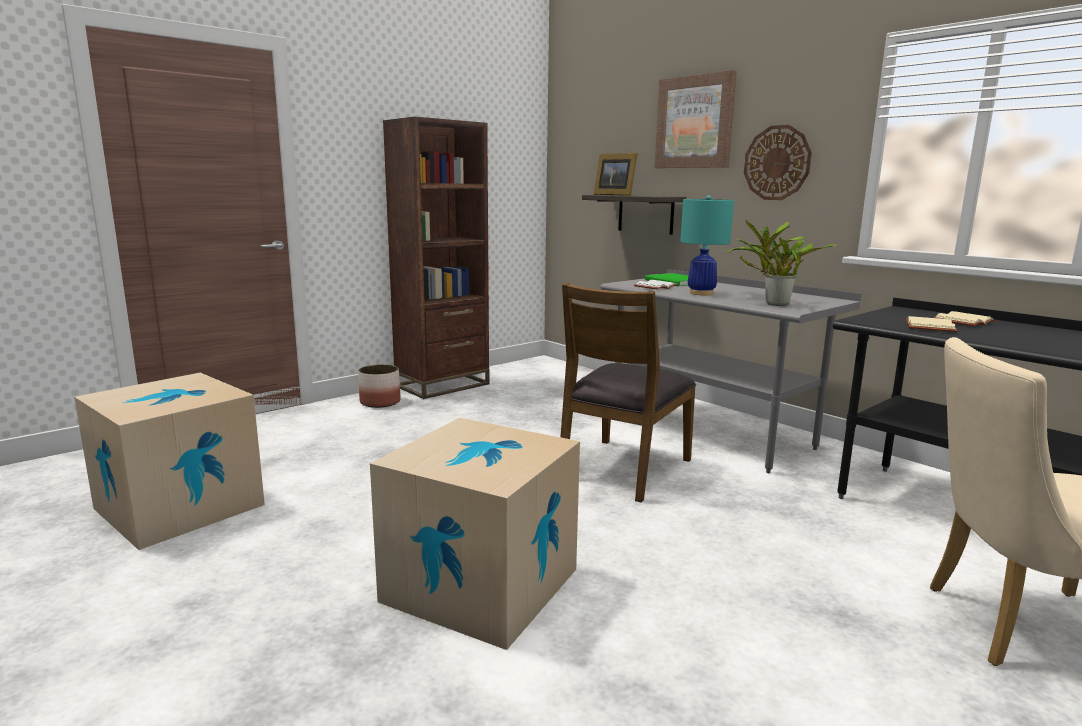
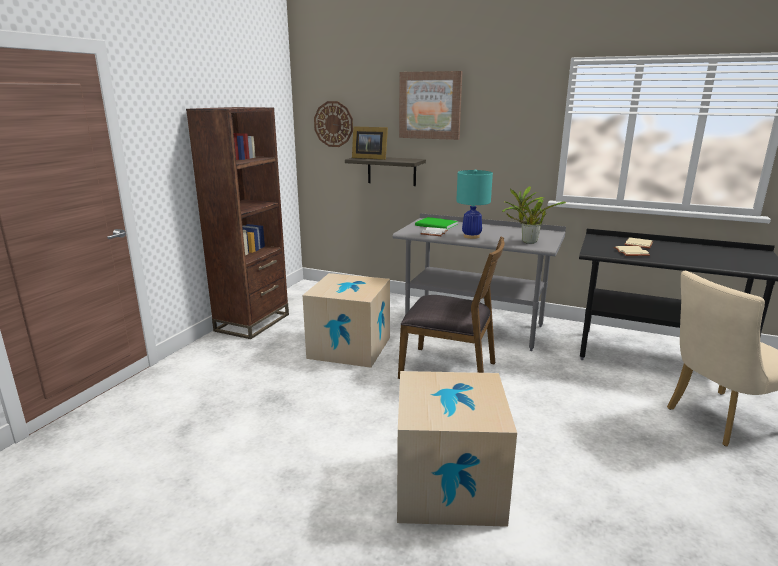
camera: 25 degrees left, 5 degrees up
cardboard box [74,373,265,550] -> cardboard box moved to [303,273,390,368]
planter [358,364,400,408] -> none
brown chair [560,283,696,502] -> brown chair turned 75 degrees counterclockwise [398,237,505,379]
wall clock [744,125,812,200] -> wall clock moved to [314,101,353,147]

